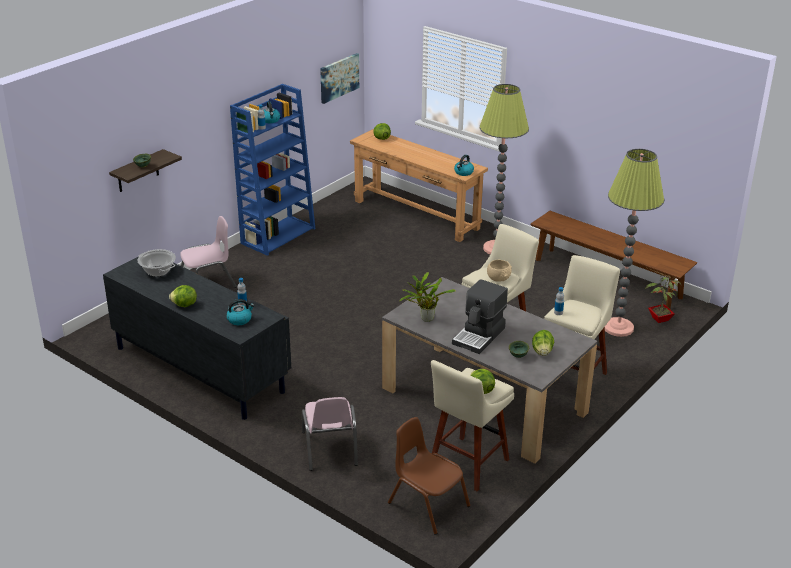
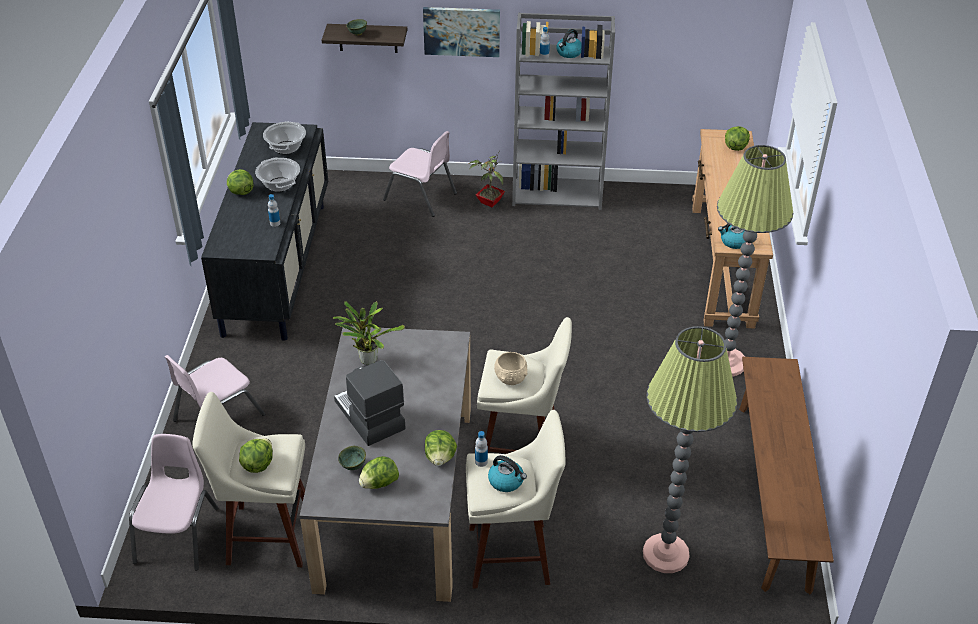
camera: 55 degrees right, 10 degrees up
kettle [226,299,254,325] -> kettle moved to [488,455,527,492]
blue bookcase [230,84,315,256] -> grey bookcase [512,13,615,210]
picture [320,53,359,104] -> picture moved to [423,7,500,57]
brown chair [388,417,470,535] -> pink chair [129,434,218,571]
coffee machine [452,279,508,354] -> coffee machine turned 60 degrees clockwise [334,360,406,446]
potted plant [645,275,681,323] -> potted plant moved to [469,151,505,207]
none -> cooking pot [255,157,300,192]
none -> lettuce [425,430,457,466]

